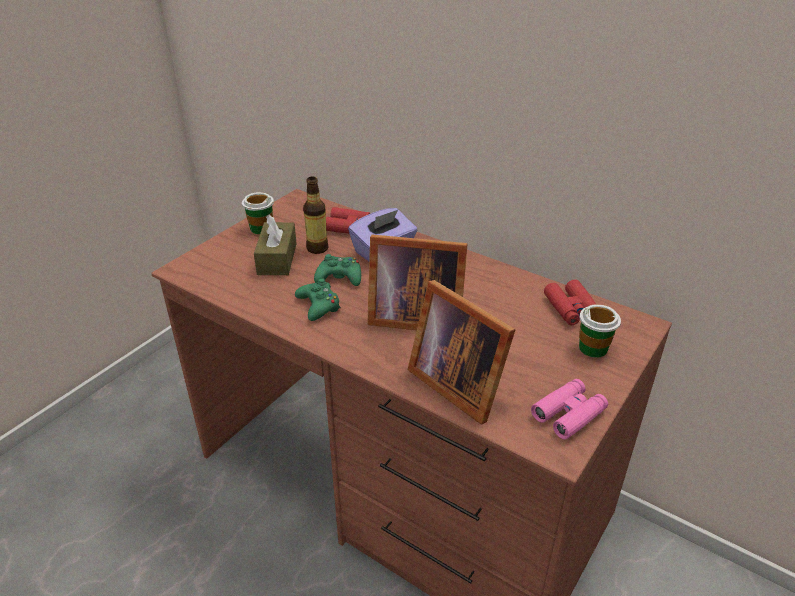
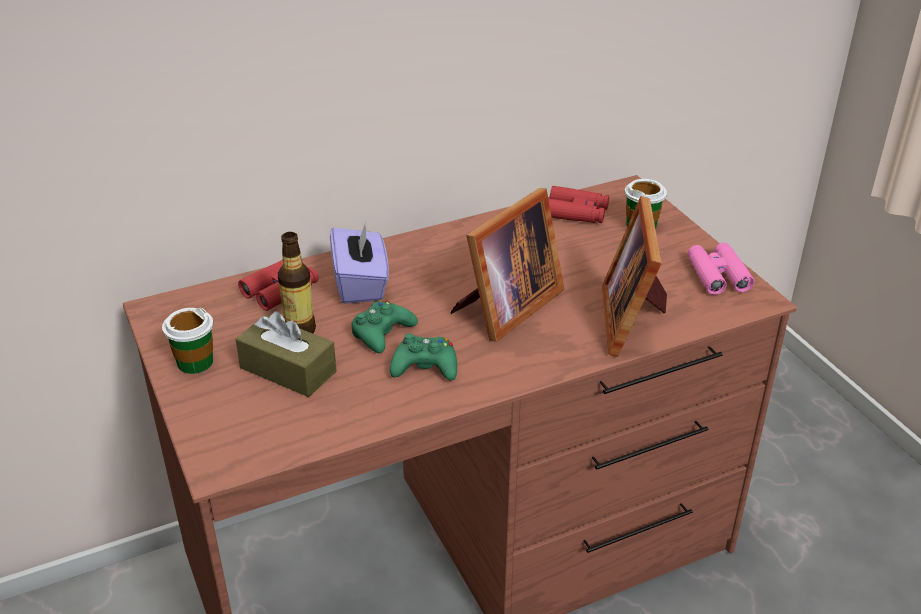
camera: 60 degrees left, 0 degrees up
picture frame [407,280,516,425] -> picture frame turned 105 degrees clockwise [602,196,667,357]

